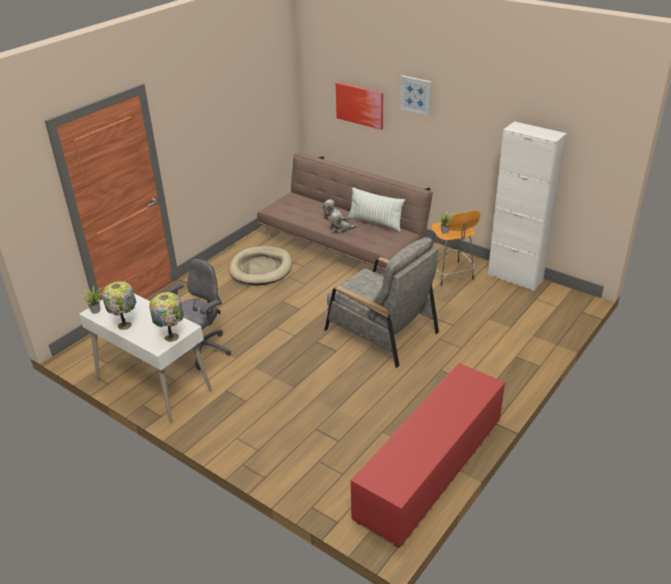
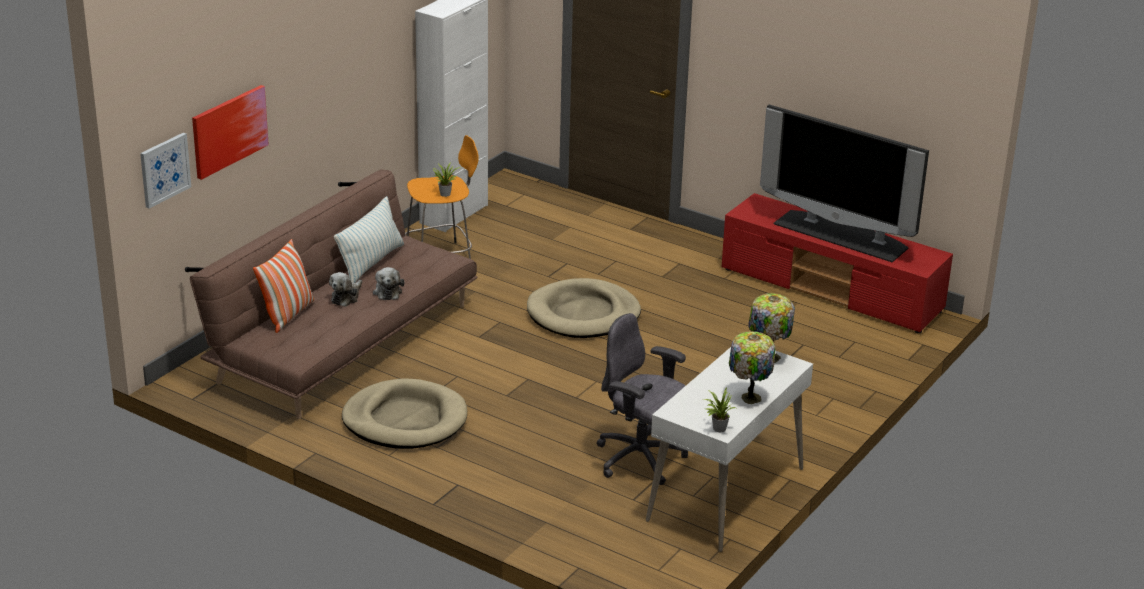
camera: 95 degrees left, 5 degrees down
grey armchair [324,237,439,368] -> beige dog bed [527,278,641,338]
picture [400,75,432,116] -> picture moved to [140,133,191,209]
none -> pillow [253,239,314,333]
none -> television [760,104,929,262]

